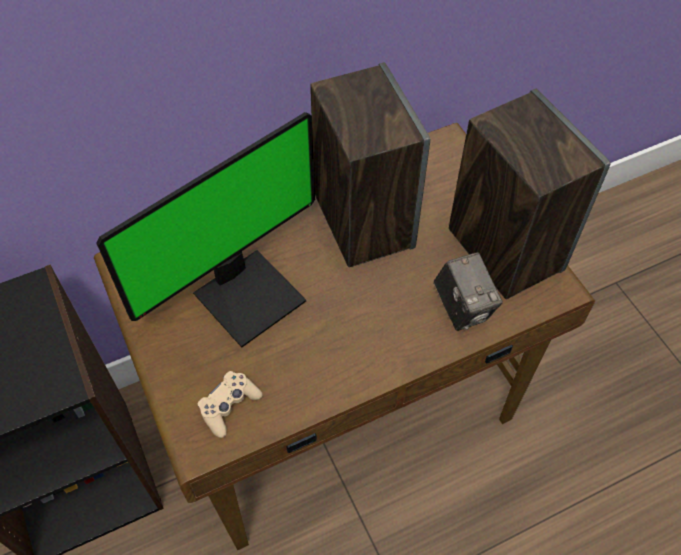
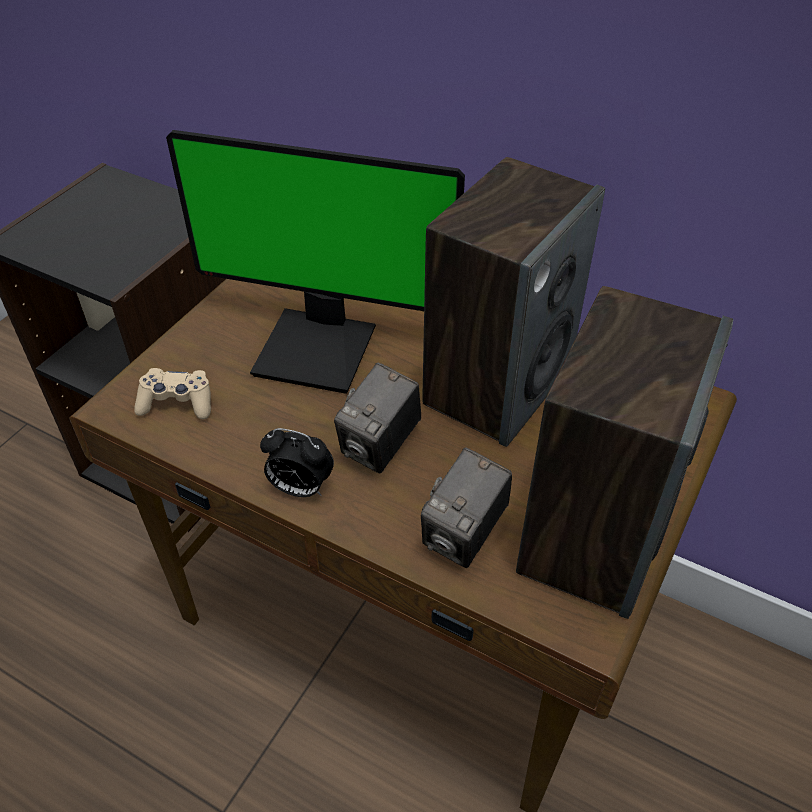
camera: 55 degrees right, 10 degrees down
none -> alarm clock [260,428,334,497]
none -> camera [334,363,421,474]

